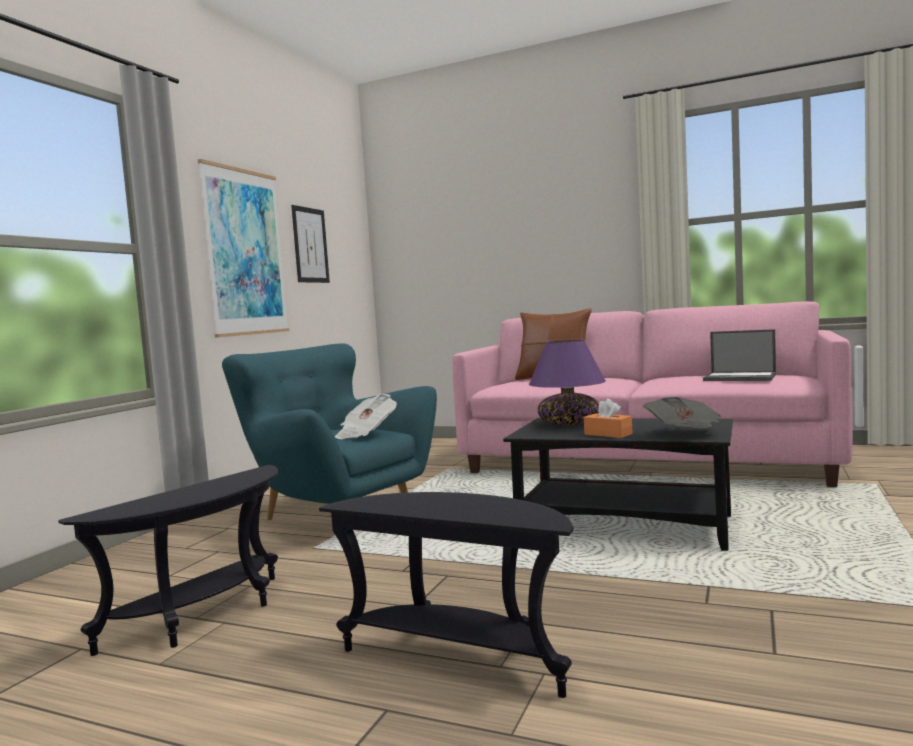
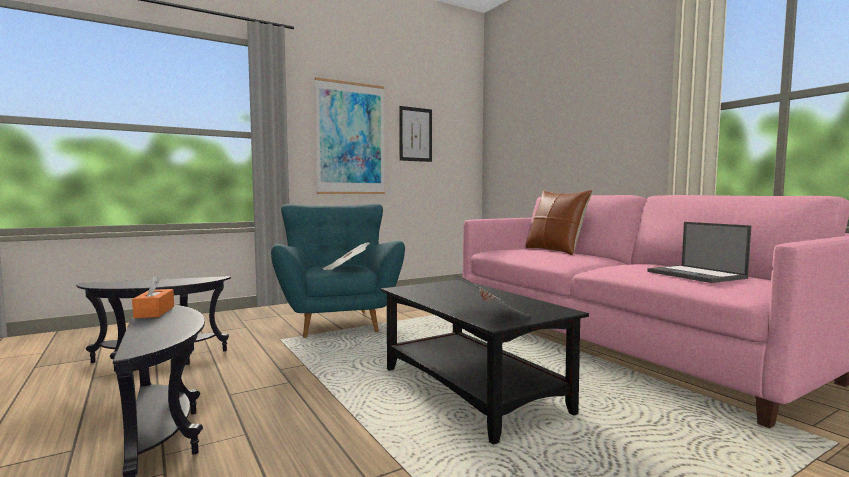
camera: 35 degrees right, 0 degrees up
purple table lamp [529,340,606,425] -> none
orange tissue box [584,398,633,438] -> orange tissue box moved to [132,275,174,318]

